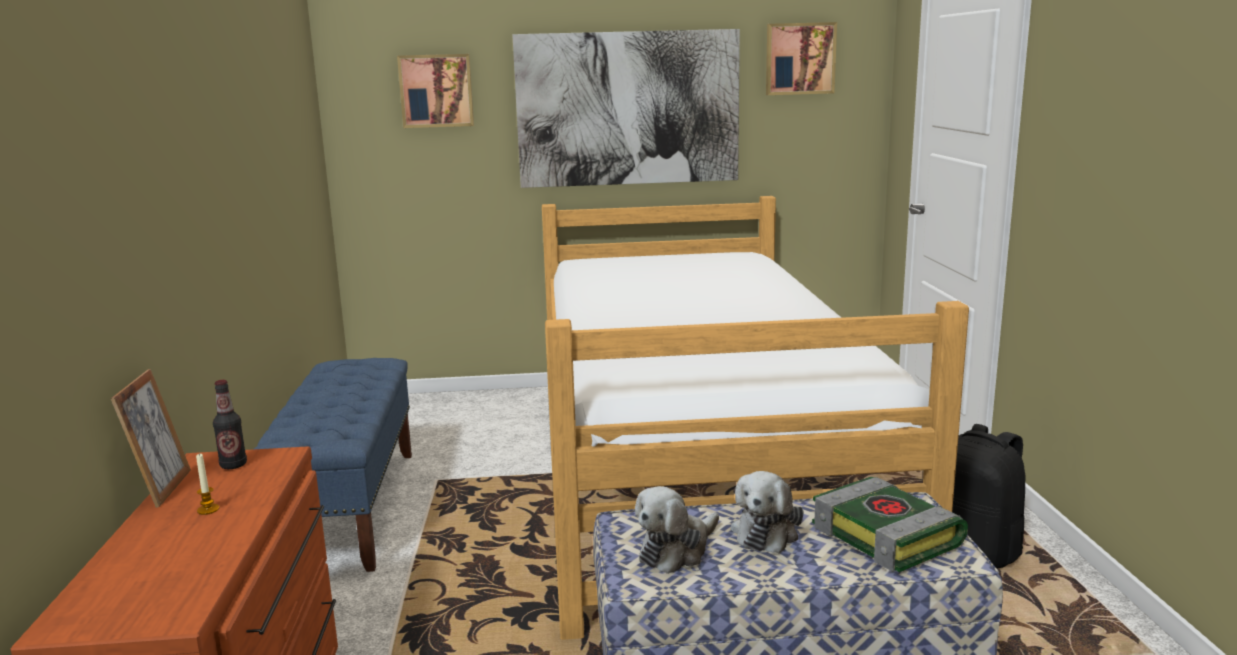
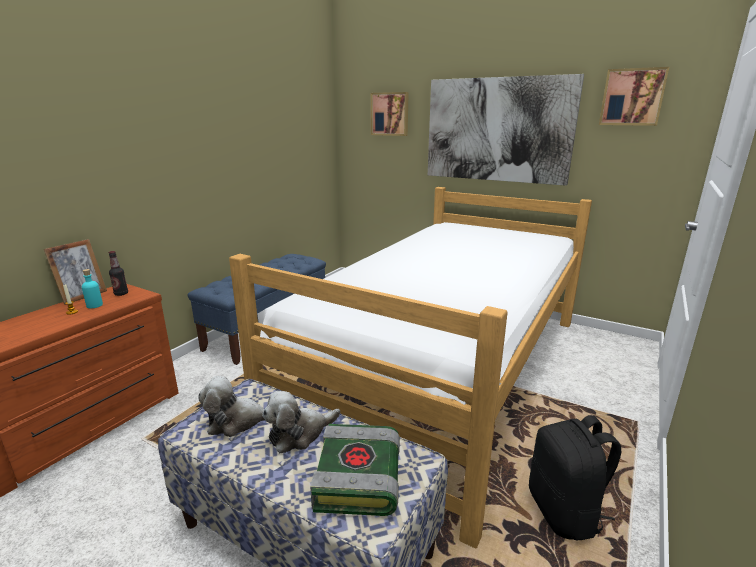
camera: 35 degrees right, 5 degrees up
none -> turquoise bottle [82,269,103,308]

